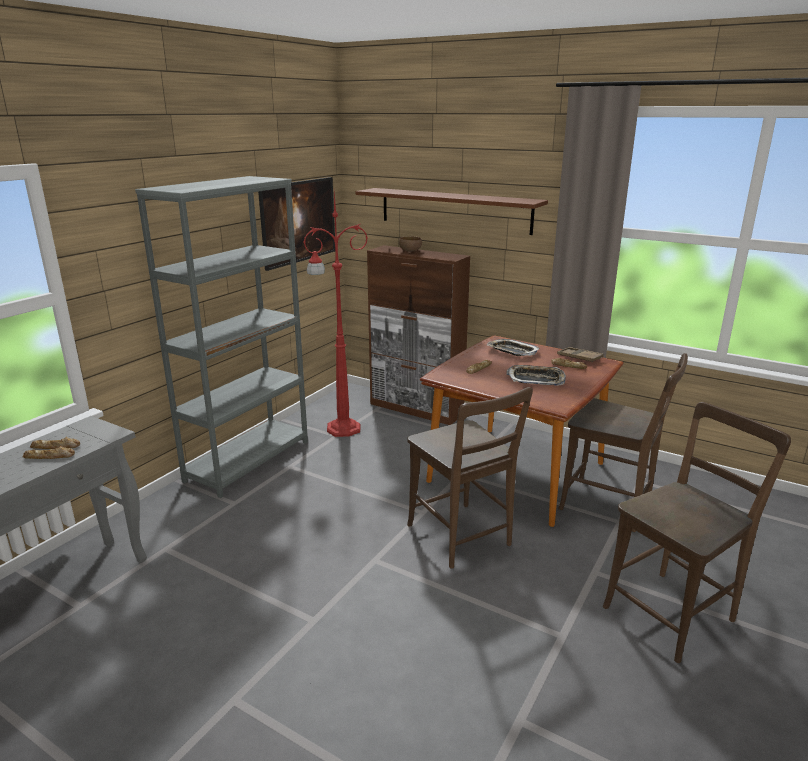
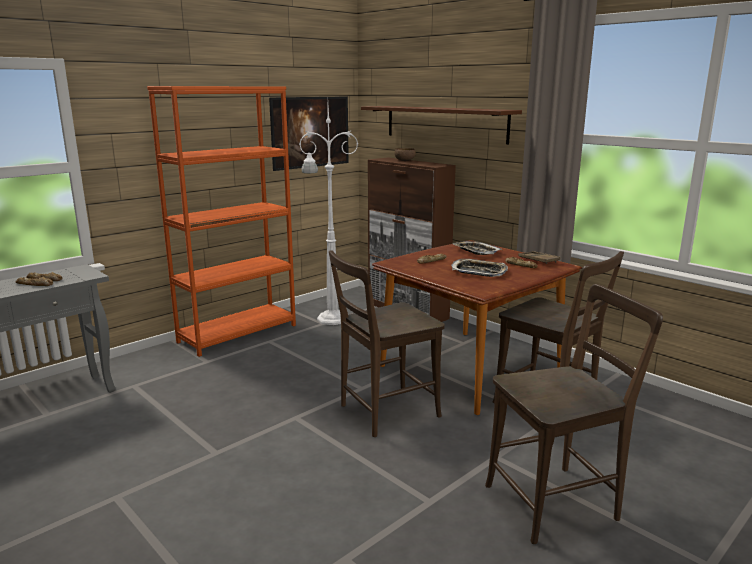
camera: 15 degrees right, 5 degrees down
grey bookcase [135,176,308,498] -> orange bookcase [147,86,296,357]
red floor lamp [303,192,368,437] -> white floor lamp [299,106,358,325]
brown chair [407,387,533,569] -> brown chair turned 75 degrees clockwise [329,250,445,437]

